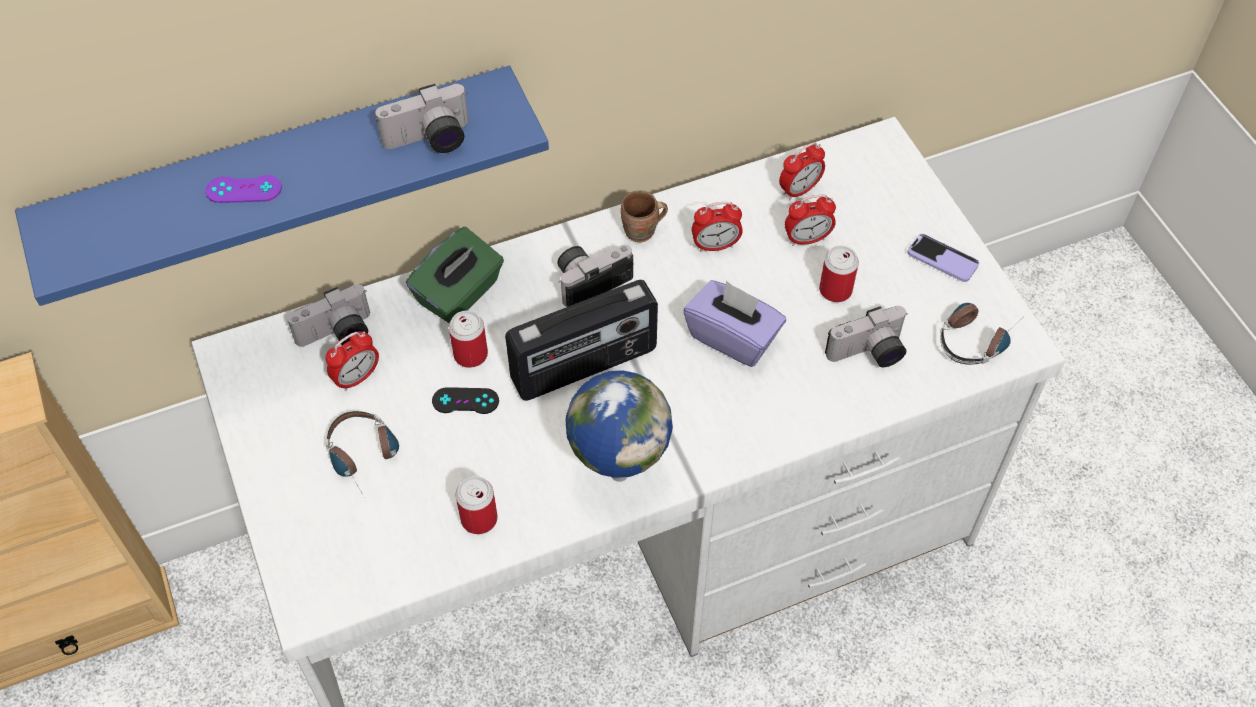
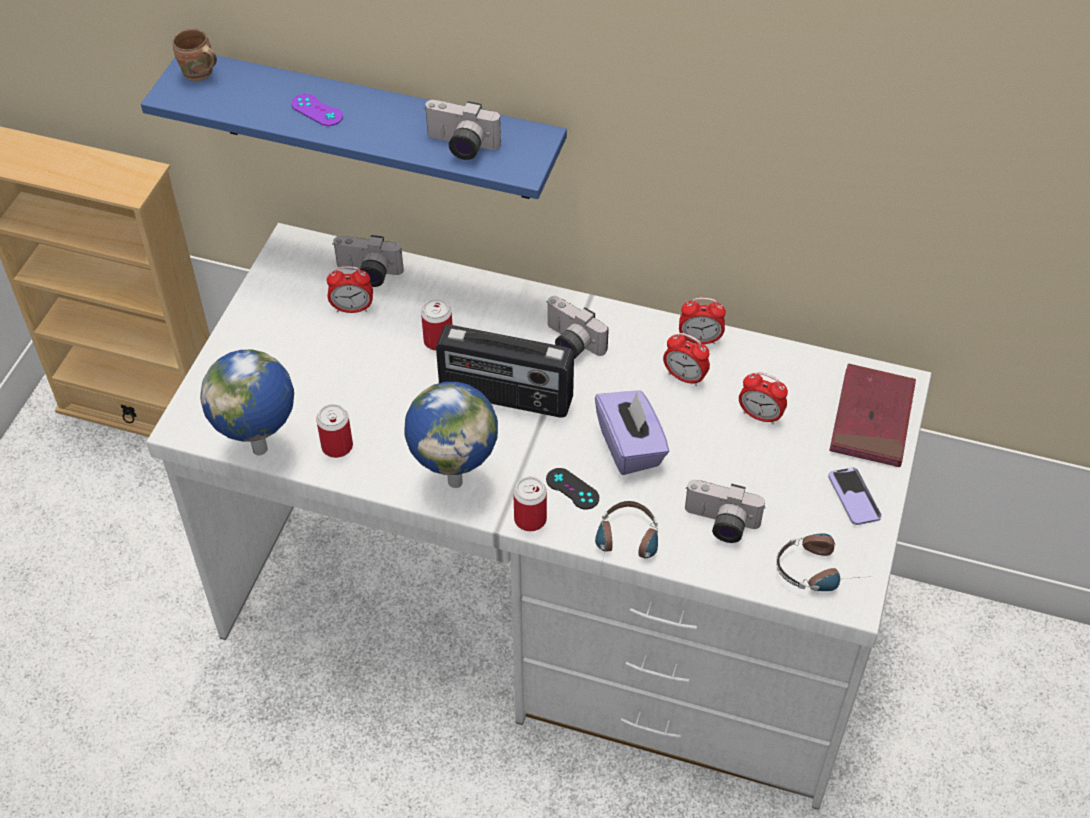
camera: 40 degrees right, 5 degrees down
headphones [326,411,399,495] -> headphones moved to [595,501,658,571]
green tissue box [406,227,504,323] -> none
black game controller [432,387,499,414] -> black game controller moved to [546,468,599,509]
camera [557,245,634,307] -> camera turned 150 degrees counterclockwise [546,296,609,359]
brown mug [620,190,668,242] -> brown mug moved to [172,29,217,81]
alarm clock [779,142,825,200] -> alarm clock moved to [679,297,726,345]
can [819,246,859,302] -> can moved to [513,477,547,531]
none -> globe [200,350,294,455]
none -> red book [829,364,916,467]

